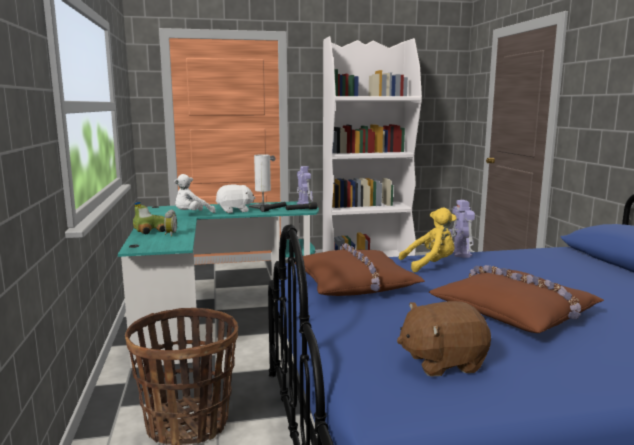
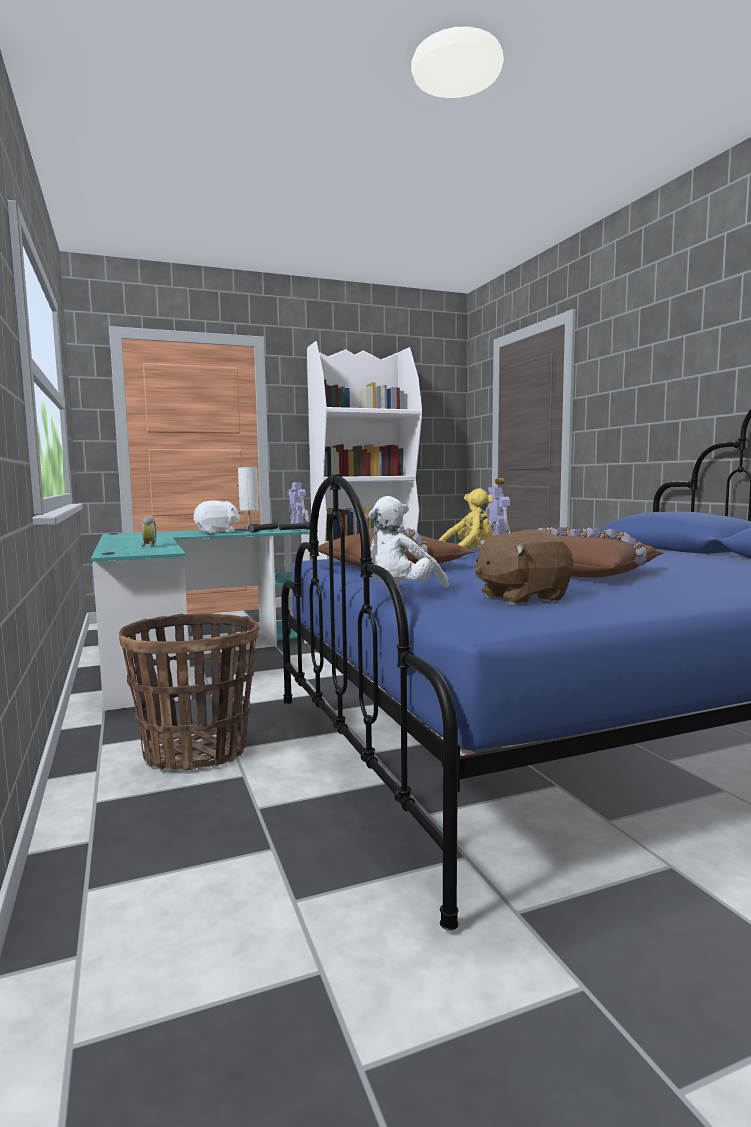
camera: 10 degrees left, 5 degrees down
toy car [133,202,165,234] -> none
white plush toy [174,174,216,213] -> white plush toy moved to [368,496,449,588]

